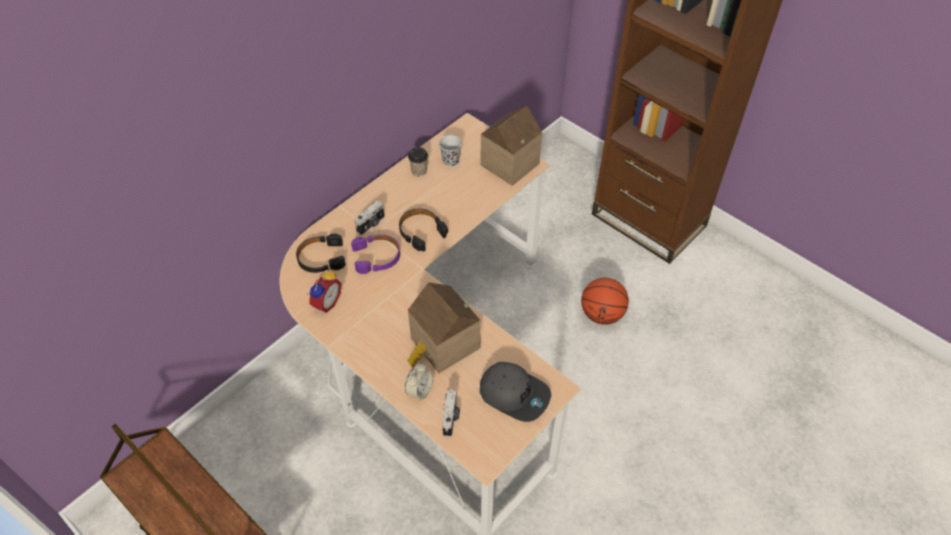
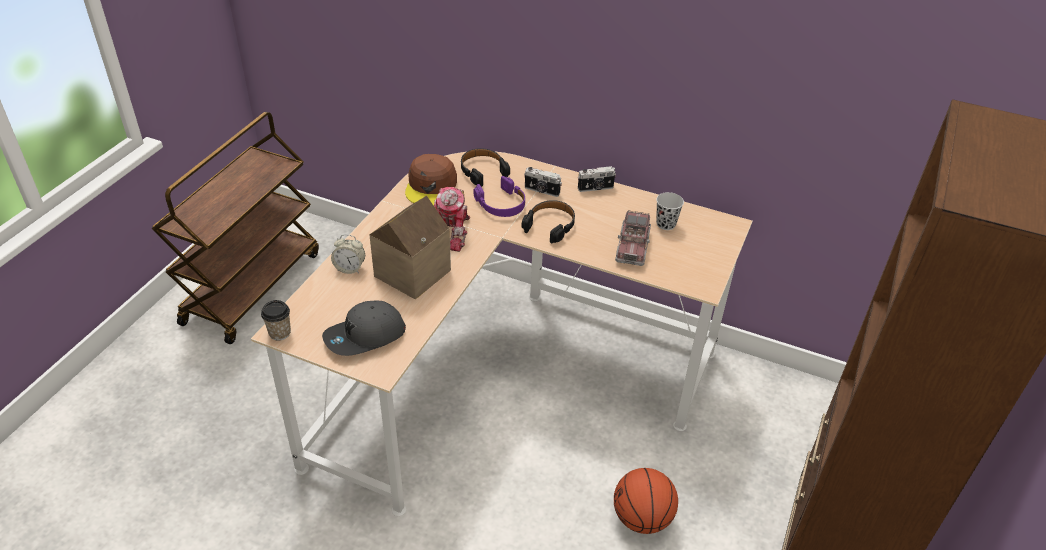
camera: 70 degrees right, 10 degrees down
alarm clock [307,270,341,313] -> brown cap [405,154,457,205]
cup [408,147,428,176] -> cup moved to [261,300,291,340]
camera [442,389,460,437] -> camera moved to [578,166,616,192]
grey cap [480,362,551,422] -> grey cap turned 45 degrees clockwise [322,301,406,356]
toy house [481,106,542,186] -> none
none -> toy robot [434,187,470,252]
none -> toy truck [615,210,651,266]

